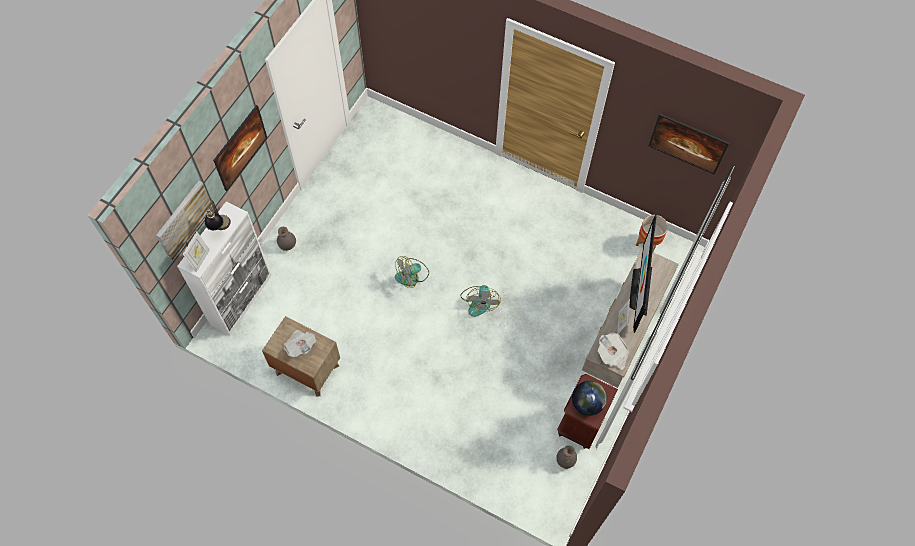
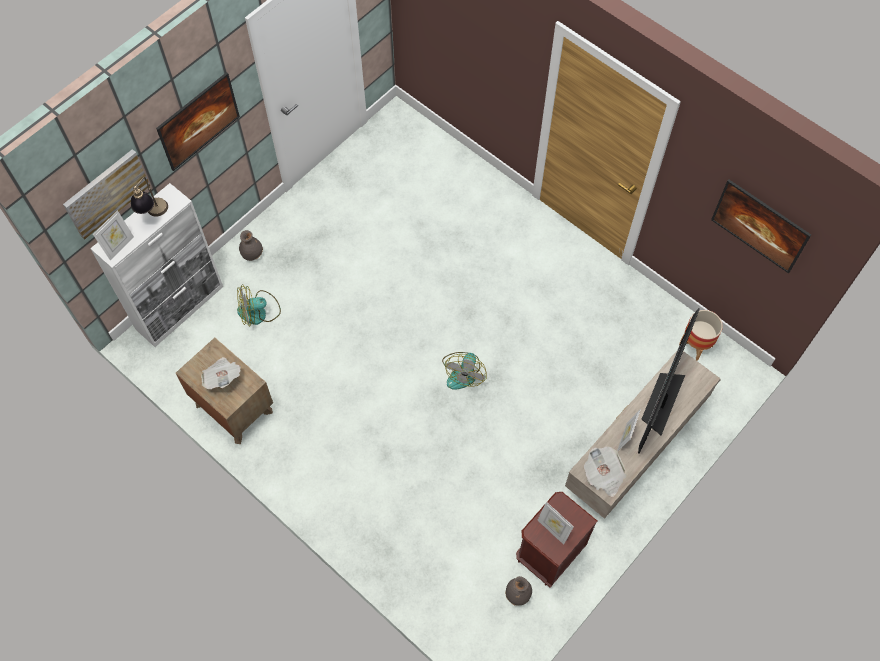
camera: 15 degrees right, 0 degrees up
fan [395,256,429,288] -> fan moved to [237,284,281,326]
globe [572,381,607,416] -> picture frame [538,502,574,545]

